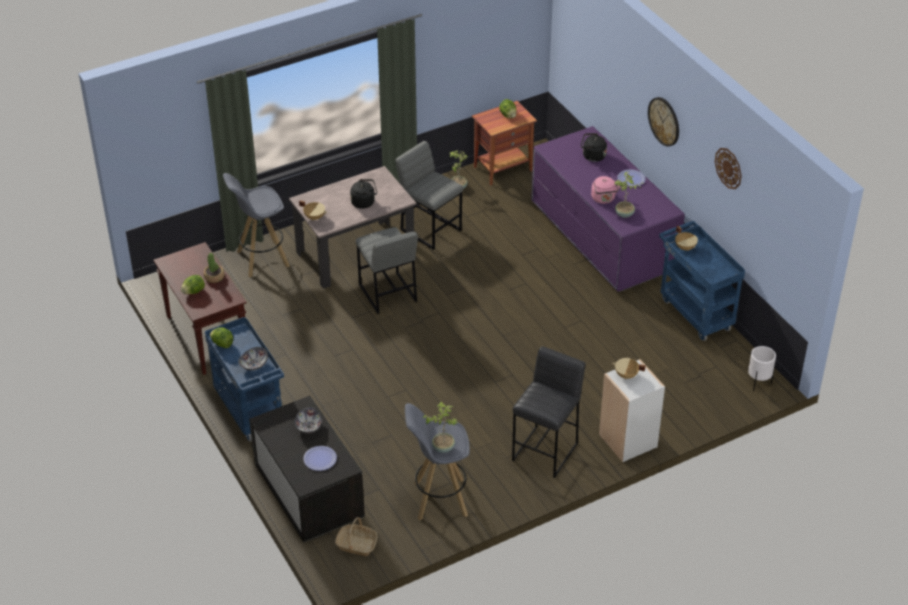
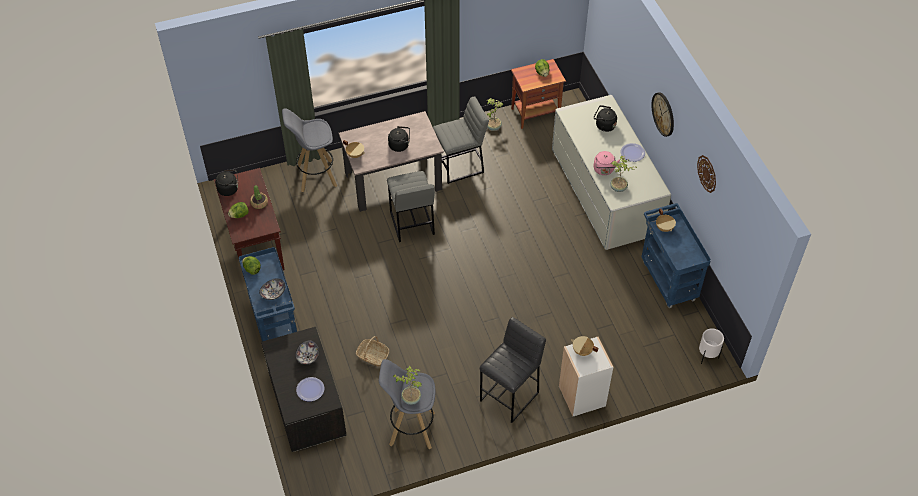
camera: 10 degrees right, 10 degrees up
basket [335,517,378,556] -> basket moved to [356,336,389,367]
grey chair [395,141,463,250] -> grey chair turned 105 degrees clockwise [433,97,489,184]
purple dresser [531,126,685,292] -> white dresser [552,95,671,250]
none -> black kettle [215,170,238,196]

